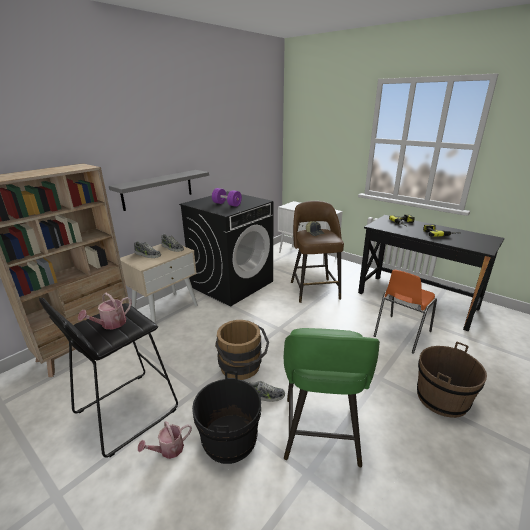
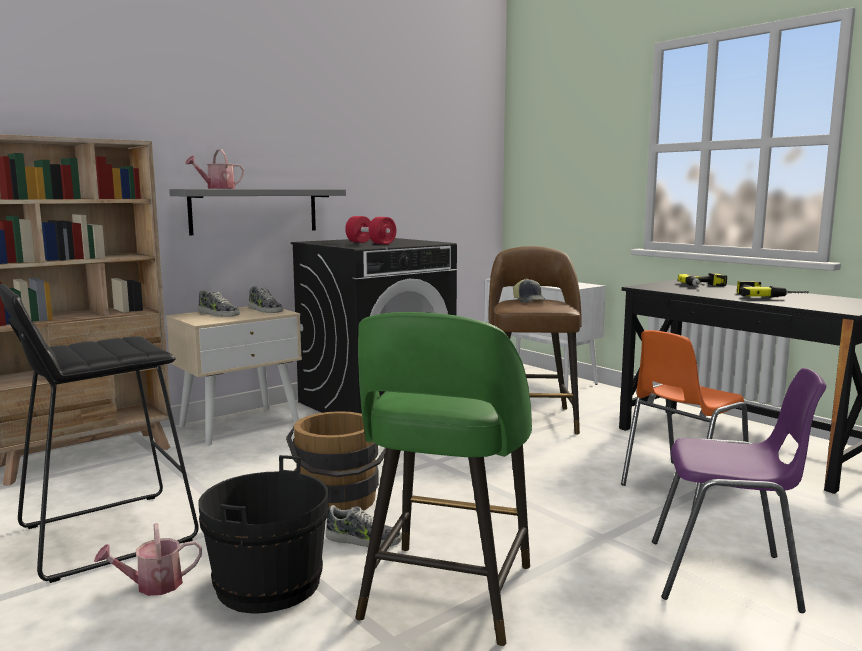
camera: 10 degrees right, 15 degrees down
watering can [78,293,132,329] -> watering can moved to [185,149,244,189]
purple dumbbell [212,188,242,207] -> red dumbbell [345,216,397,245]
brown bucket [417,341,487,418] -> purple chair [652,368,826,613]

